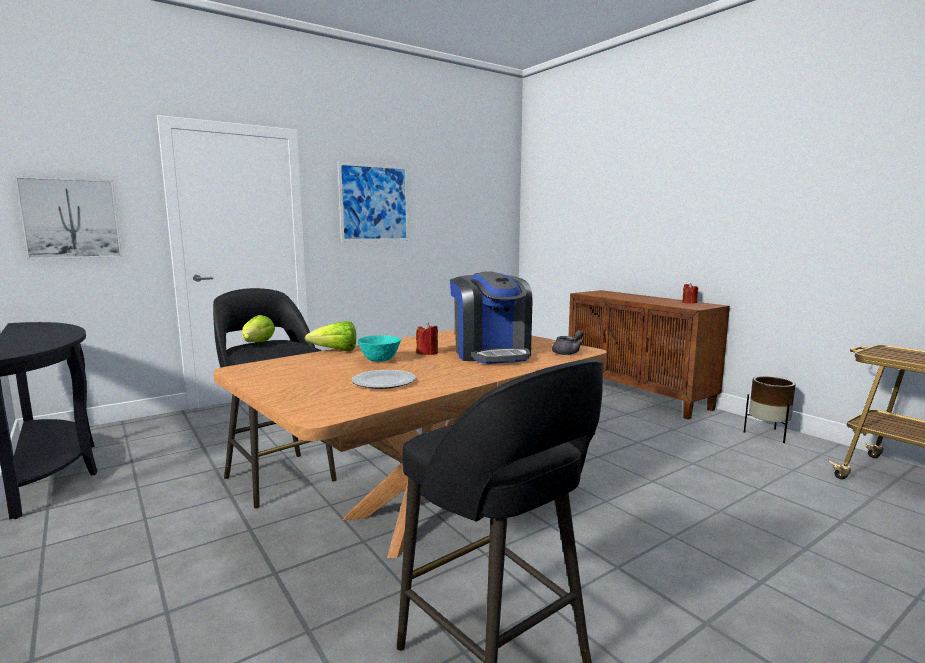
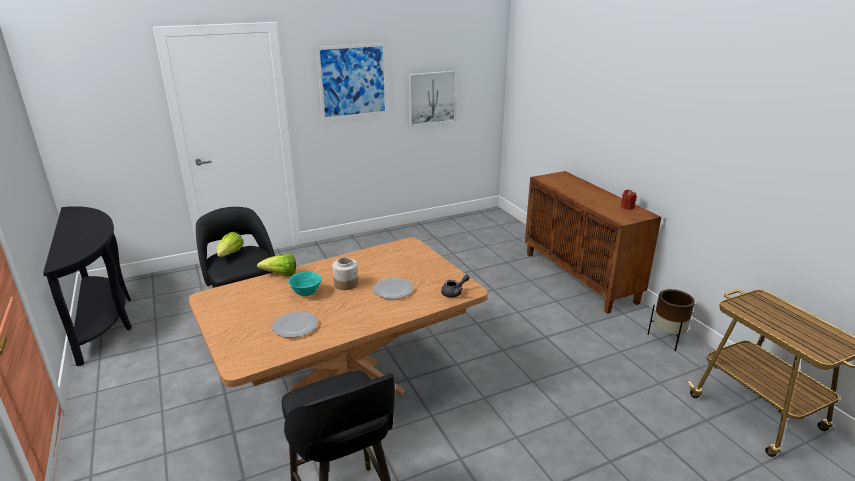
camera: 10 degrees right, 15 degrees up
picture [14,176,122,260] -> picture moved to [409,71,457,126]
red candle [416,323,438,355] -> jar [333,257,359,290]
coffee machine [450,271,532,364] -> plate [373,278,414,299]

